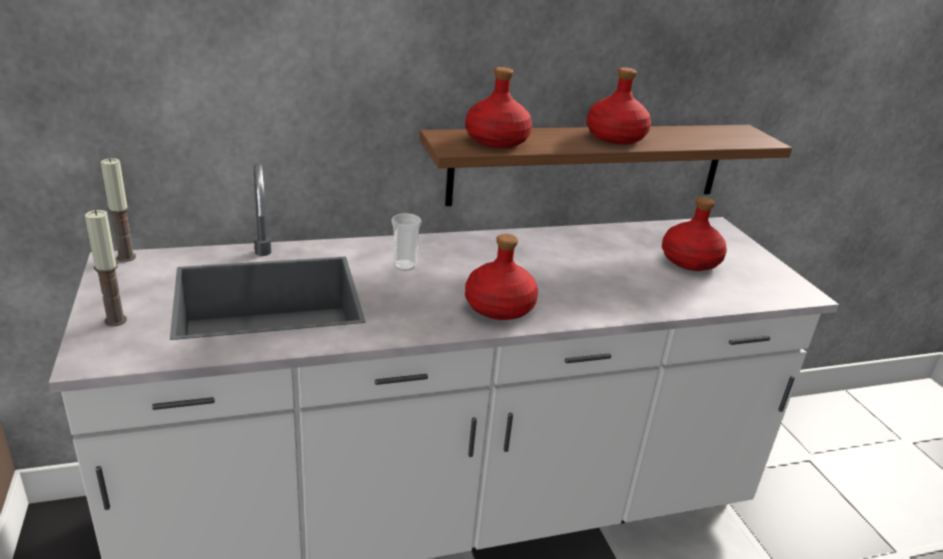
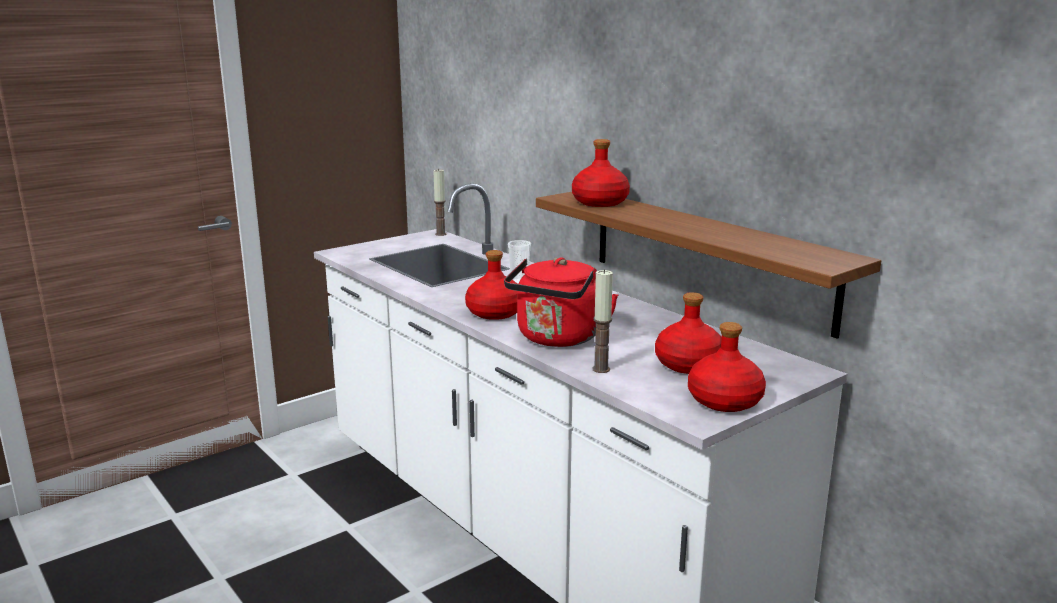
camera: 70 degrees right, 10 degrees down
candle [85,210,127,326] -> candle moved to [593,269,613,373]
red bottle [586,67,651,144] -> red bottle moved to [688,322,766,412]
none -> red kettle [504,257,618,347]

